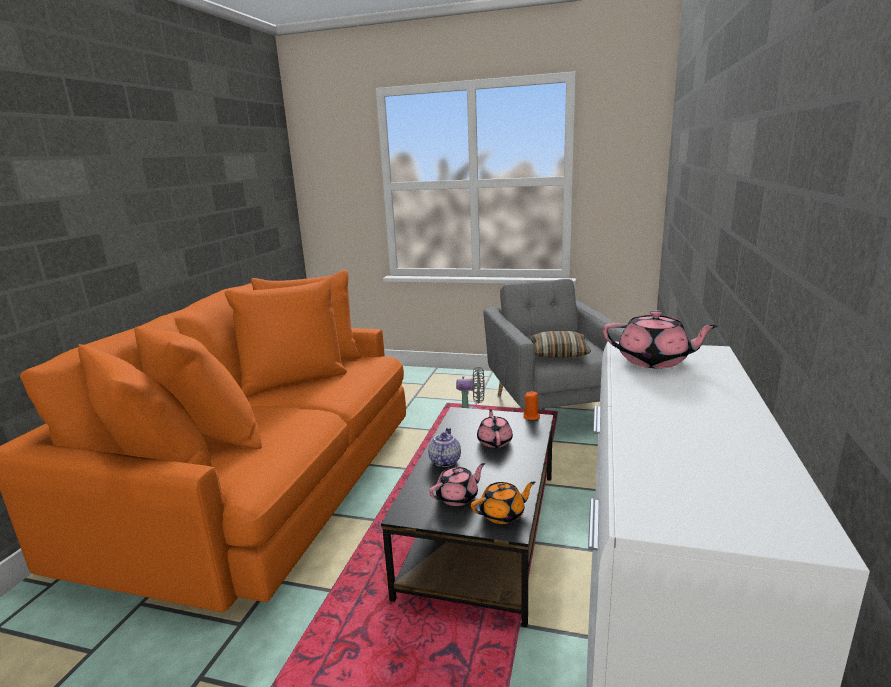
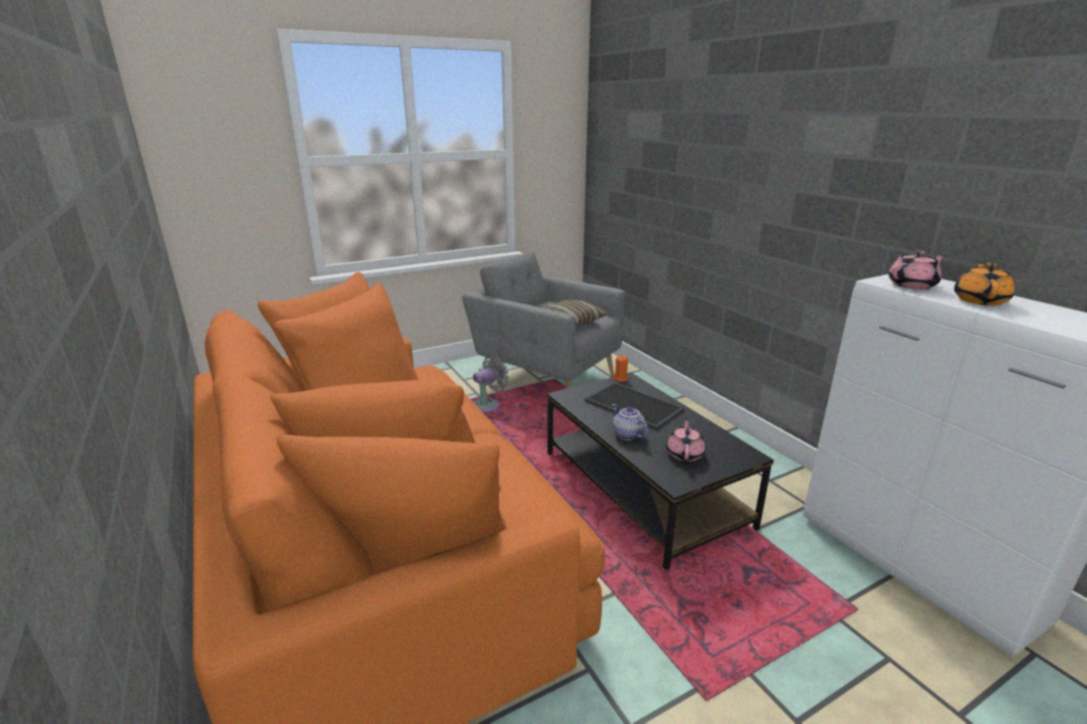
camera: 45 degrees left, 5 degrees up
orange teapot [471,481,535,524] -> orange teapot moved to [954,262,1015,306]
pink teapot [477,409,513,448] -> tray [584,382,684,430]

